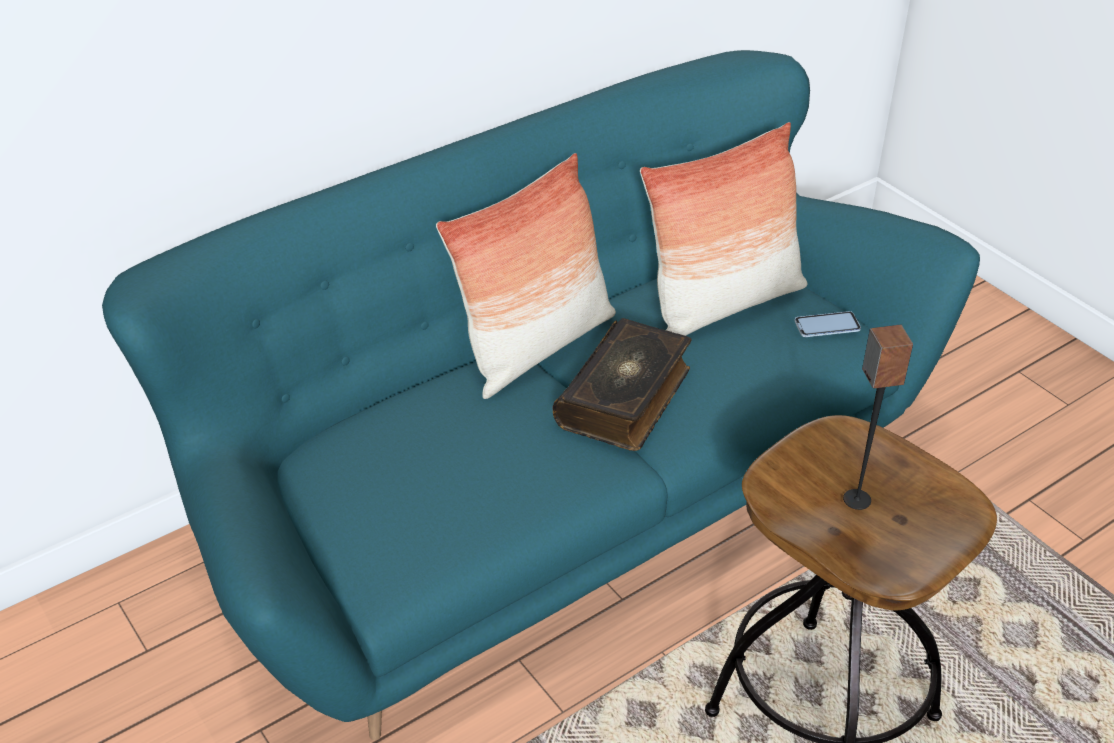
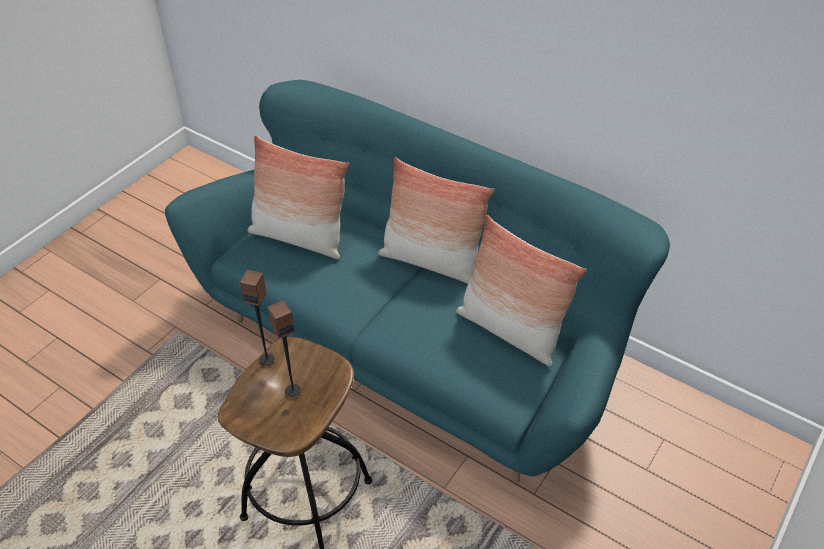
camera: 70 degrees right, 5 degrees up
book [553,318,692,451] -> none
phone [794,311,861,337] -> none
none -> speaker [240,270,275,366]
none -> pillow [248,135,349,259]

